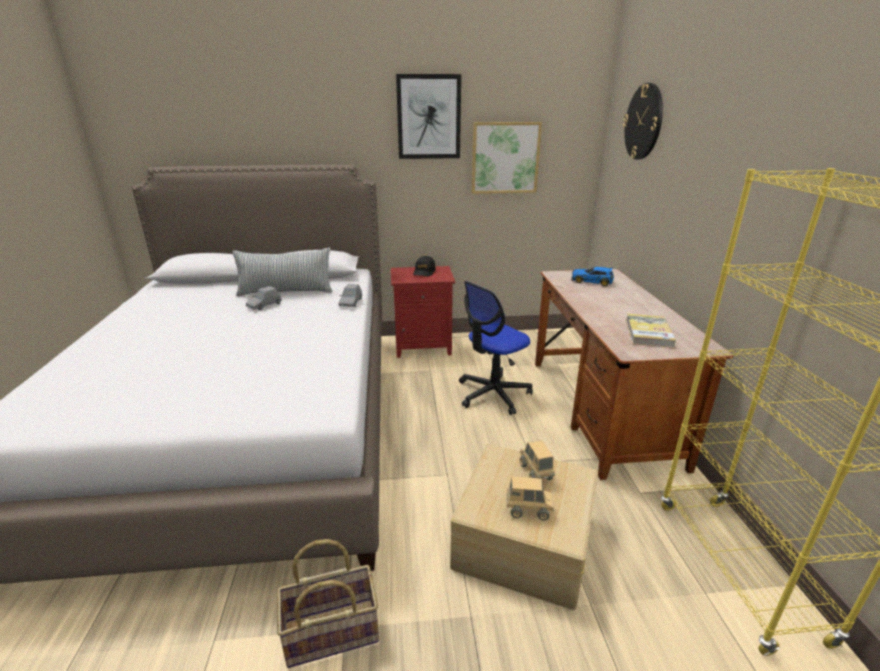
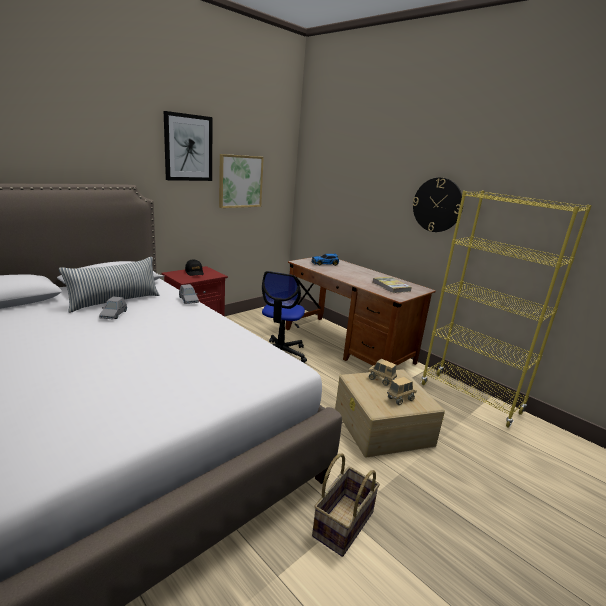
camera: 40 degrees left, 5 degrees down
wall clock [623,83,663,160] -> wall clock moved to [413,178,463,232]

